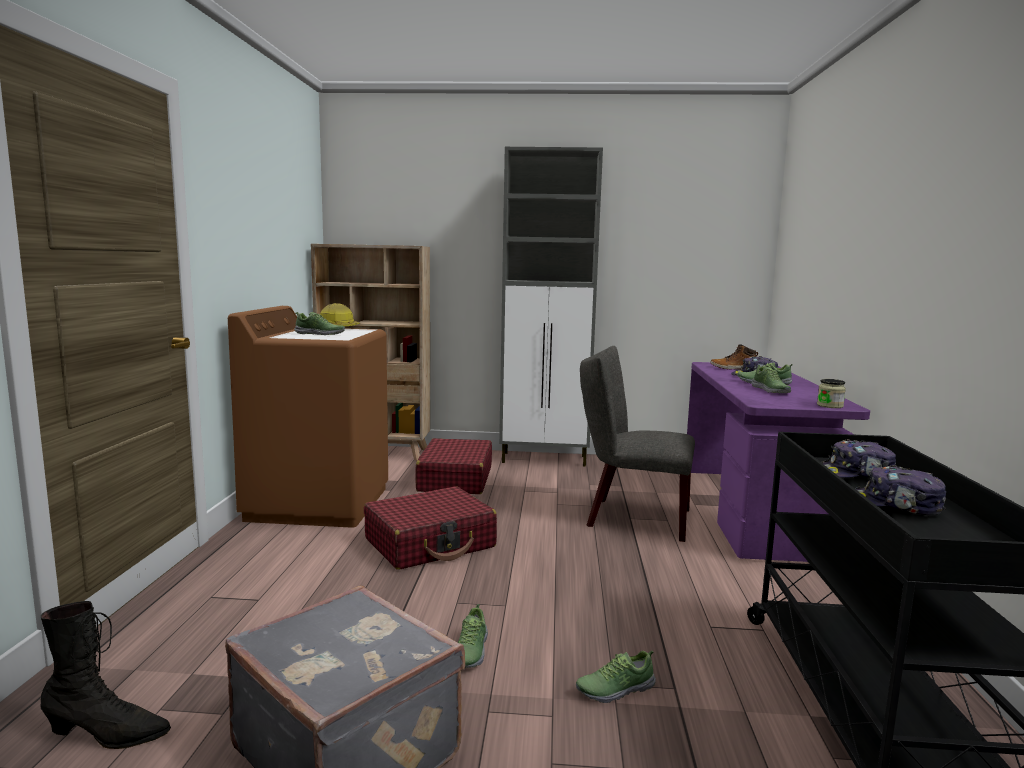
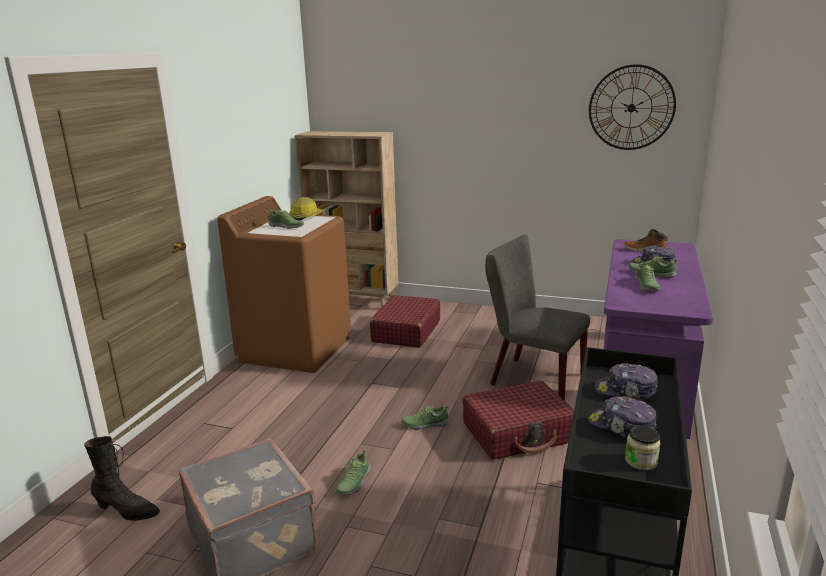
camera: 15 degrees right, 10 degrees up
red suitcase [364,486,497,570] -> red suitcase moved to [462,381,574,460]
grey cabinet [499,147,603,467] -> none
shoe [576,651,656,703] -> shoe moved to [402,406,449,430]
jar [817,379,846,408] -> jar moved to [625,426,661,470]
none -> wall clock [589,64,676,150]

